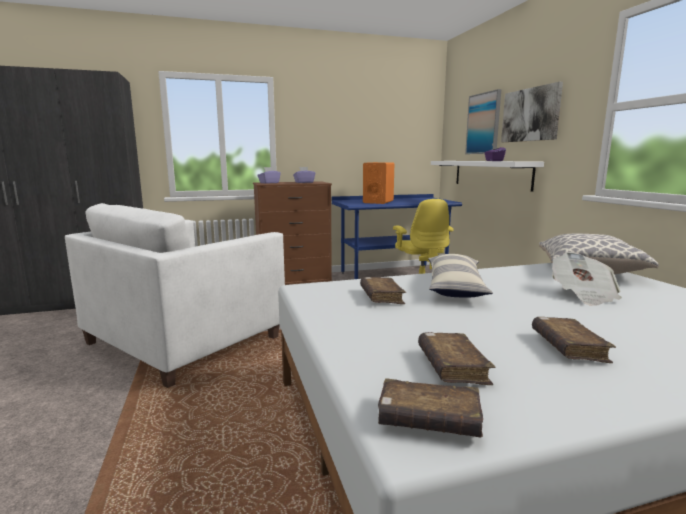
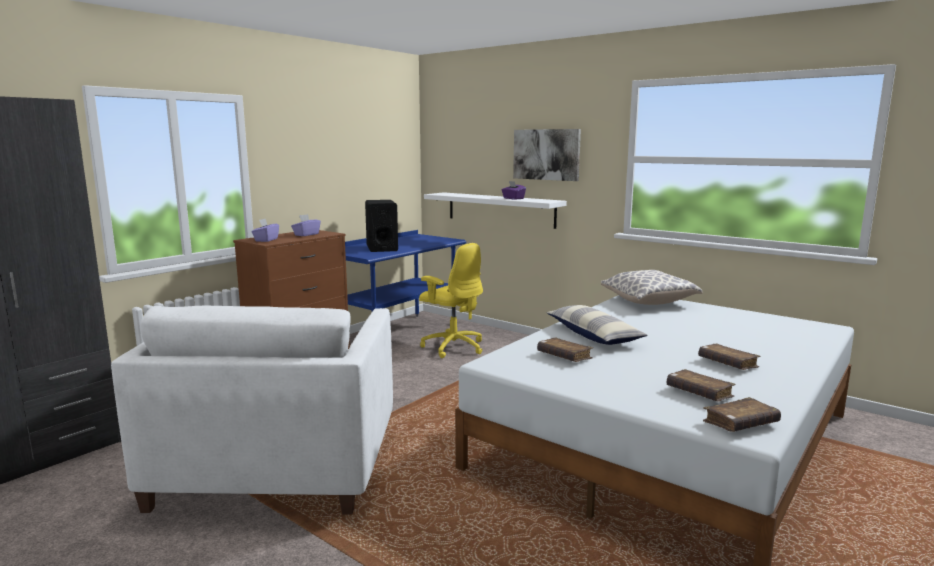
camera: 35 degrees left, 0 degrees up
orange speaker [363,162,394,204] -> black speaker [365,200,398,252]
picture [465,89,501,154] -> none
newspaper [552,252,622,306] -> none

